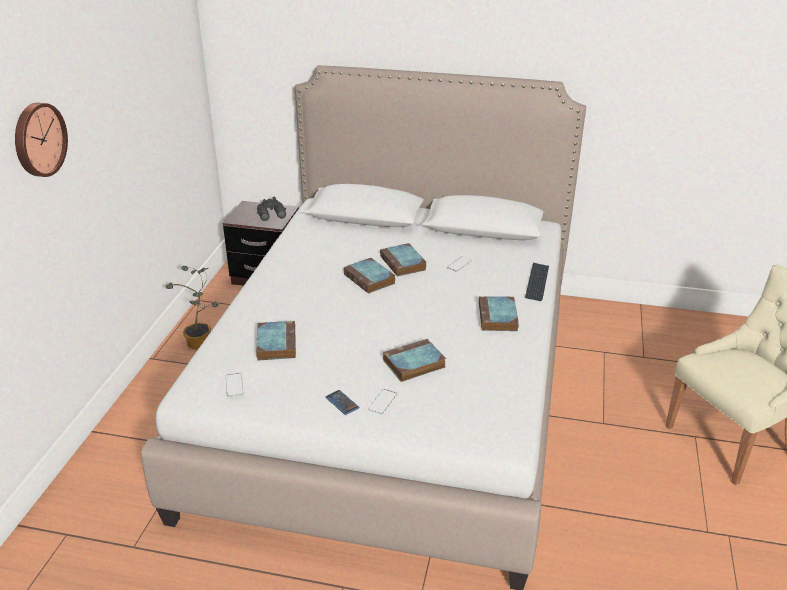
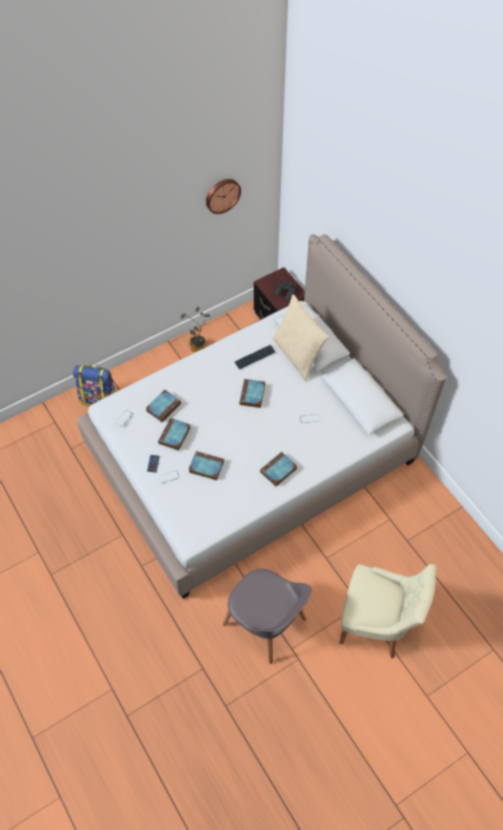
camera: 45 degrees right, 25 degrees up
wall clock [15,103,68,177] -> wall clock moved to [206,179,241,214]
book [380,243,427,277] -> book moved to [158,418,190,451]
keyboard [525,263,549,301] -> keyboard moved to [235,345,275,370]
none -> backpack [73,364,116,407]
none -> grey chair [223,569,312,664]
none -> beige pillow [272,294,329,381]

